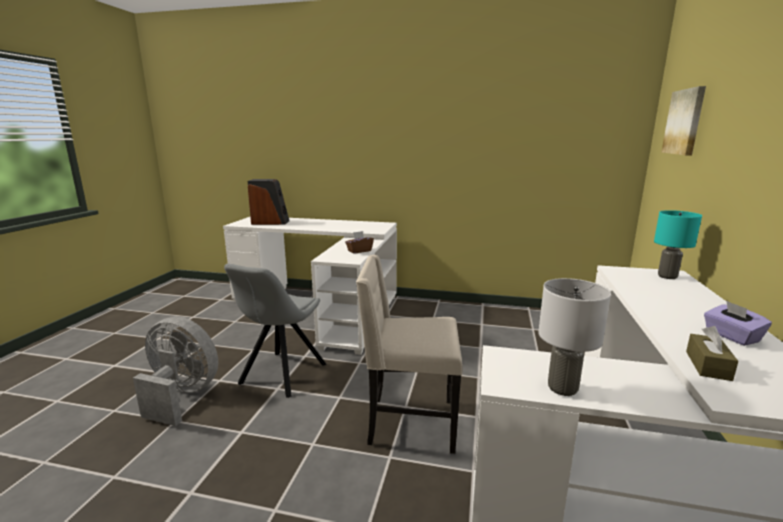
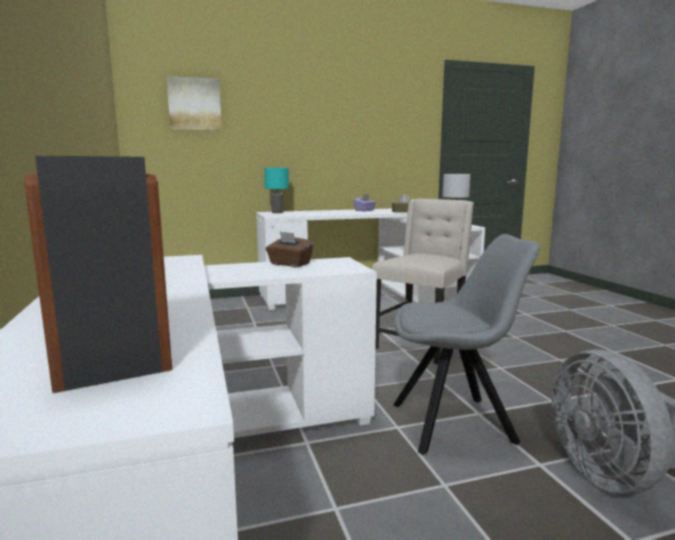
camera: 120 degrees left, 5 degrees down
beige chair [356,255,463,454] -> beige chair turned 120 degrees counterclockwise [372,199,474,364]

